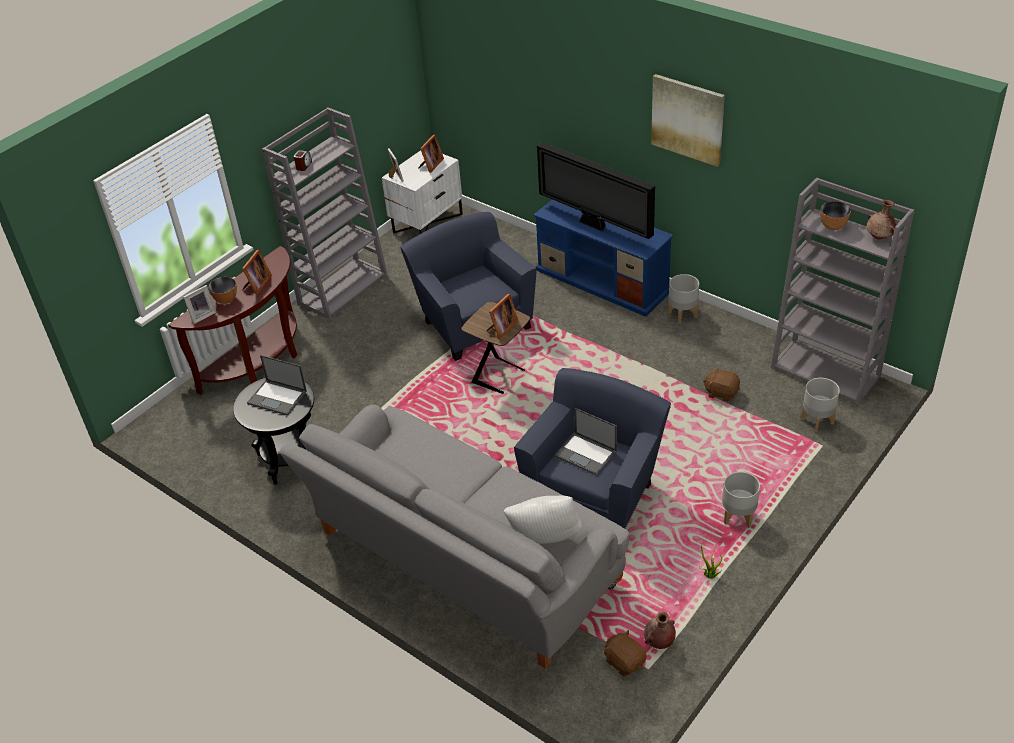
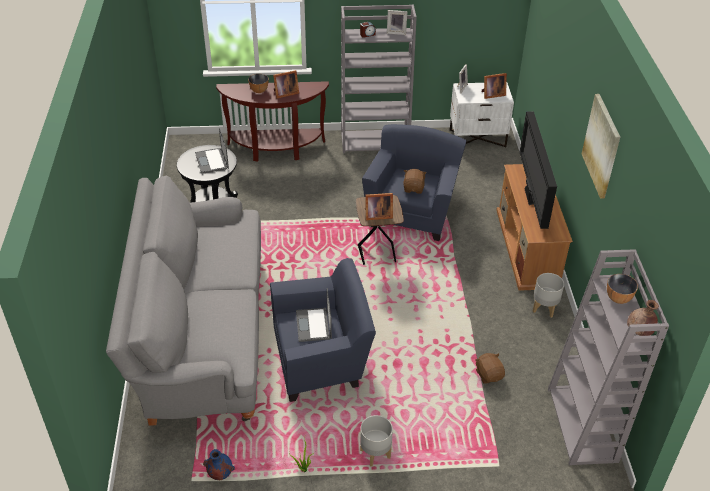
camera: 45 degrees right, 0 degrees up
picture frame [183,285,216,324] -> picture frame moved to [387,10,408,35]
white pillow [503,496,583,544] -> none
blue tv stand [534,199,674,317] -> brown tv stand [496,164,573,291]
brown plush toy [604,630,647,676] -> brown plush toy moved to [403,169,427,194]
brown vase [644,612,676,649] -> blue vase [203,449,235,480]
grey planter [801,378,840,432] -> none

